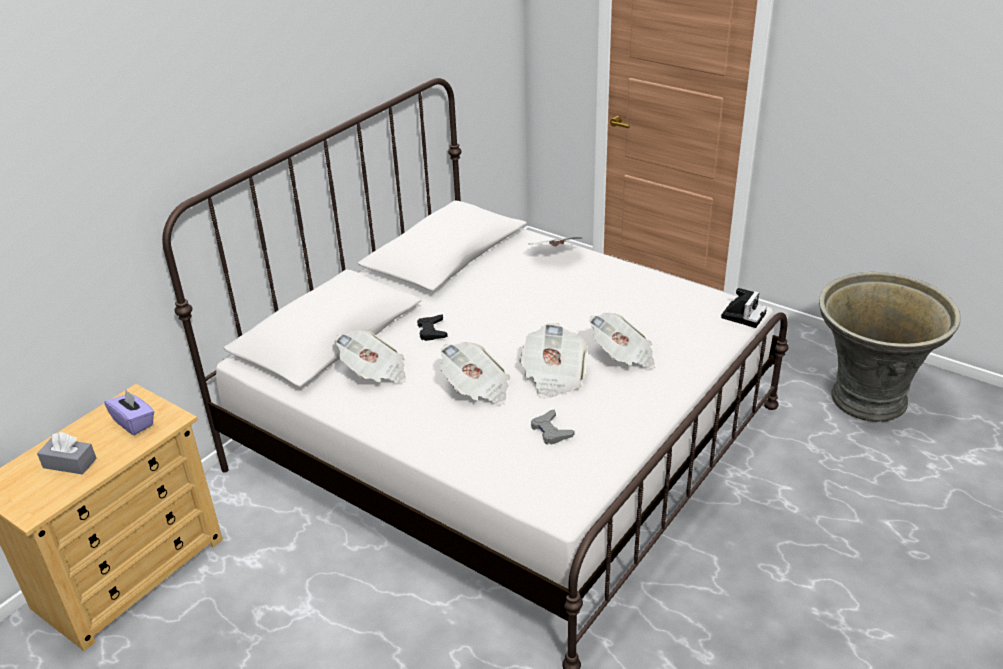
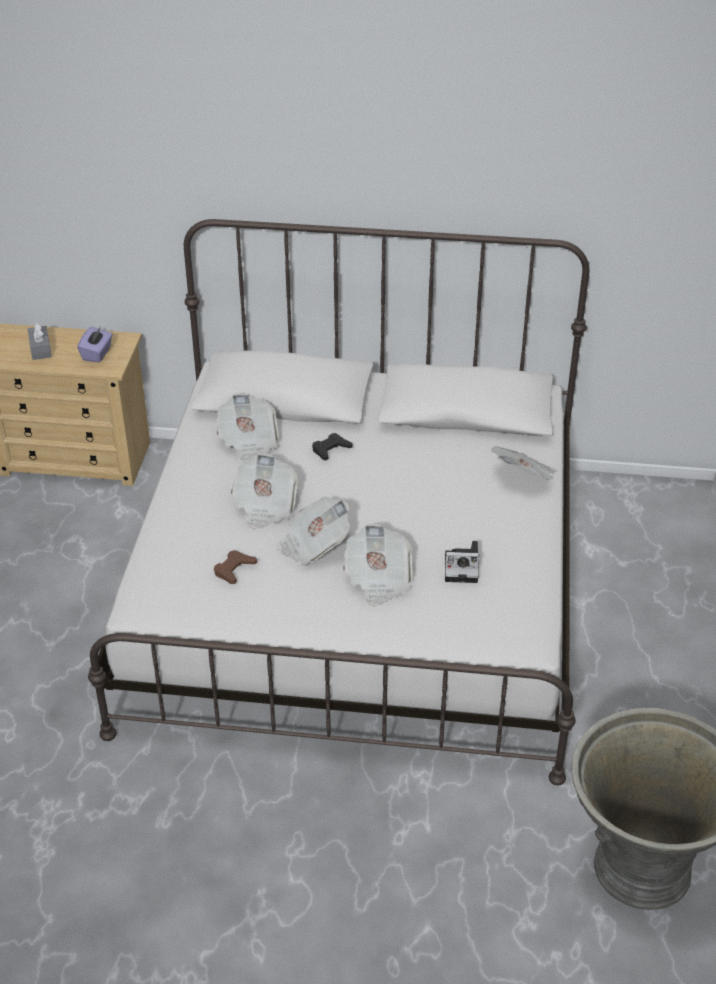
camera: 60 degrees right, 5 degrees up
grey game controller [531,409,575,445] -> brown game controller [214,550,257,584]
camera [721,288,767,328] -> camera moved to [445,541,479,583]

